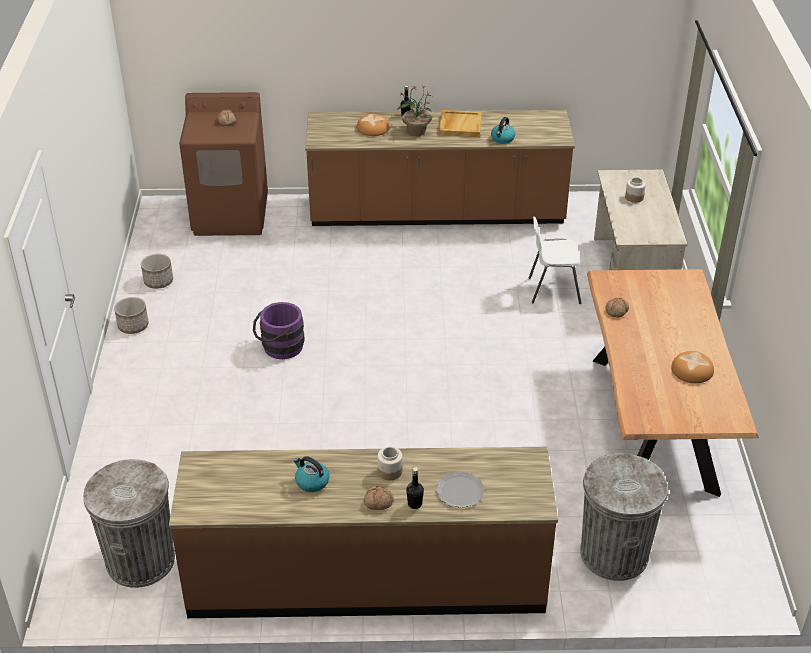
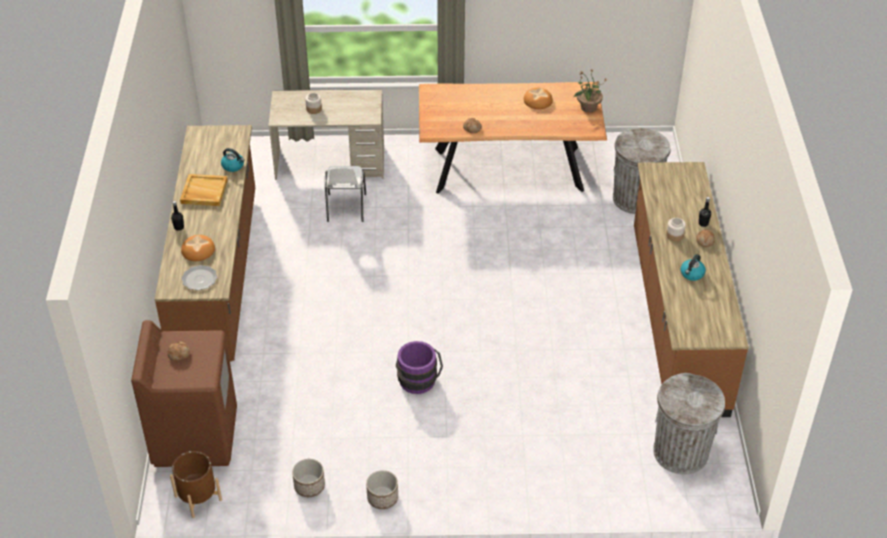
camera: 90 degrees left, 5 degrees up
potted plant [397,85,435,136] -> potted plant moved to [573,70,606,113]
plate [436,471,485,508] -> plate moved to [181,265,217,290]
none -> brown planter [170,451,222,518]

